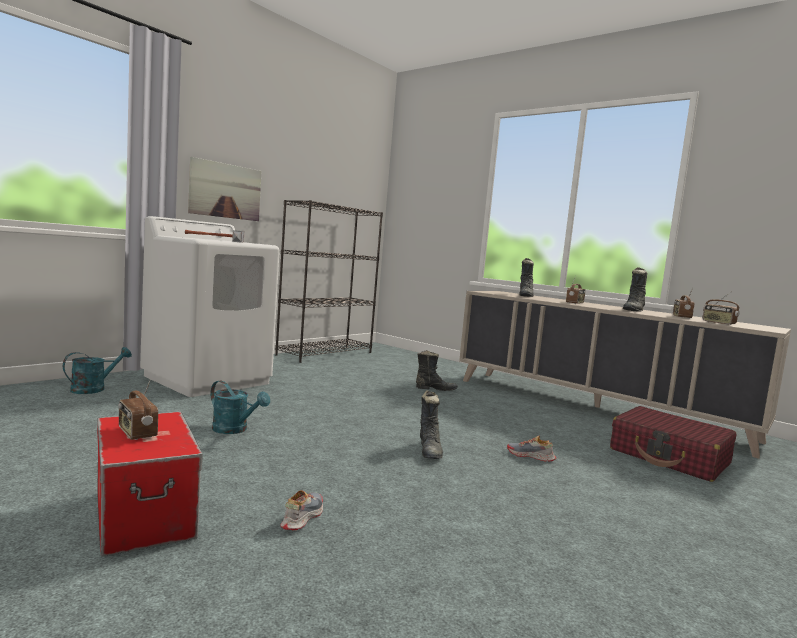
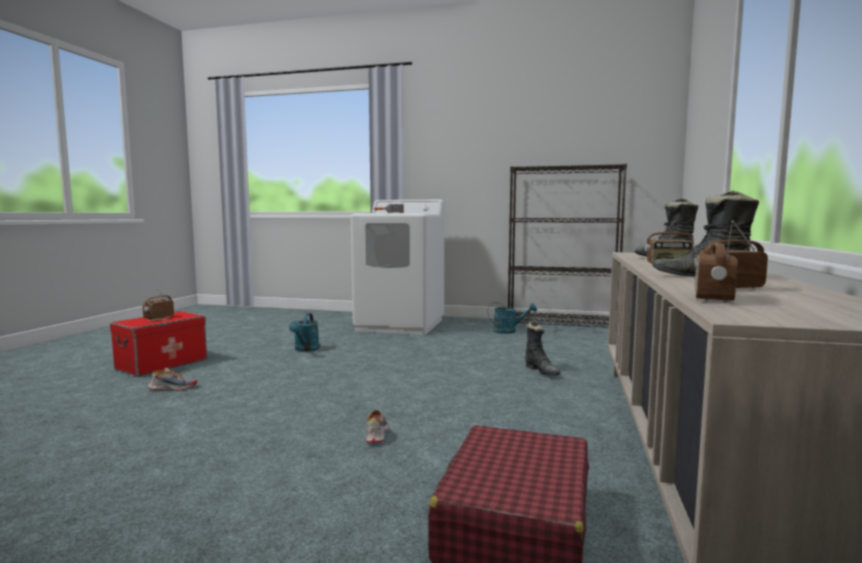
camera: 65 degrees right, 0 degrees up
turquoise watering can [63,347,132,394] -> turquoise watering can moved to [488,302,537,334]
picture [188,157,262,221] -> none
black boot [420,390,443,459] -> none

